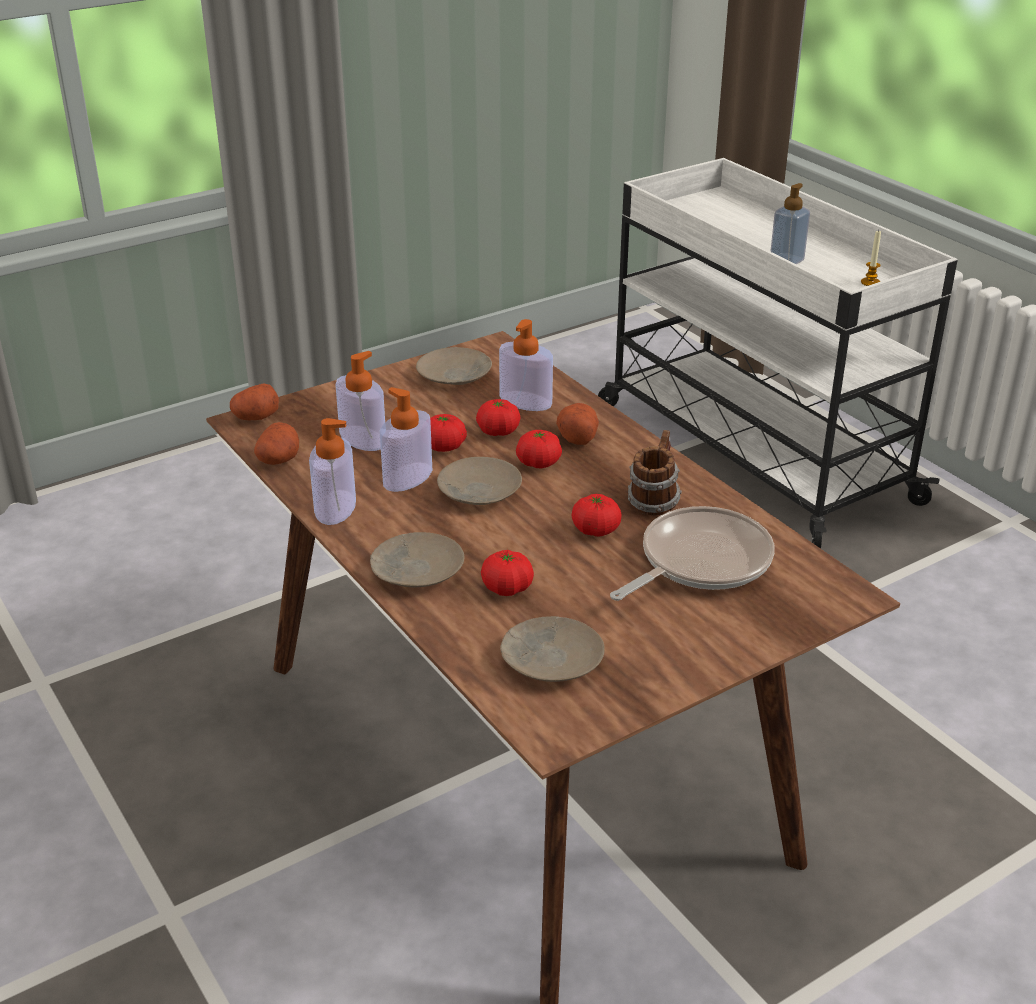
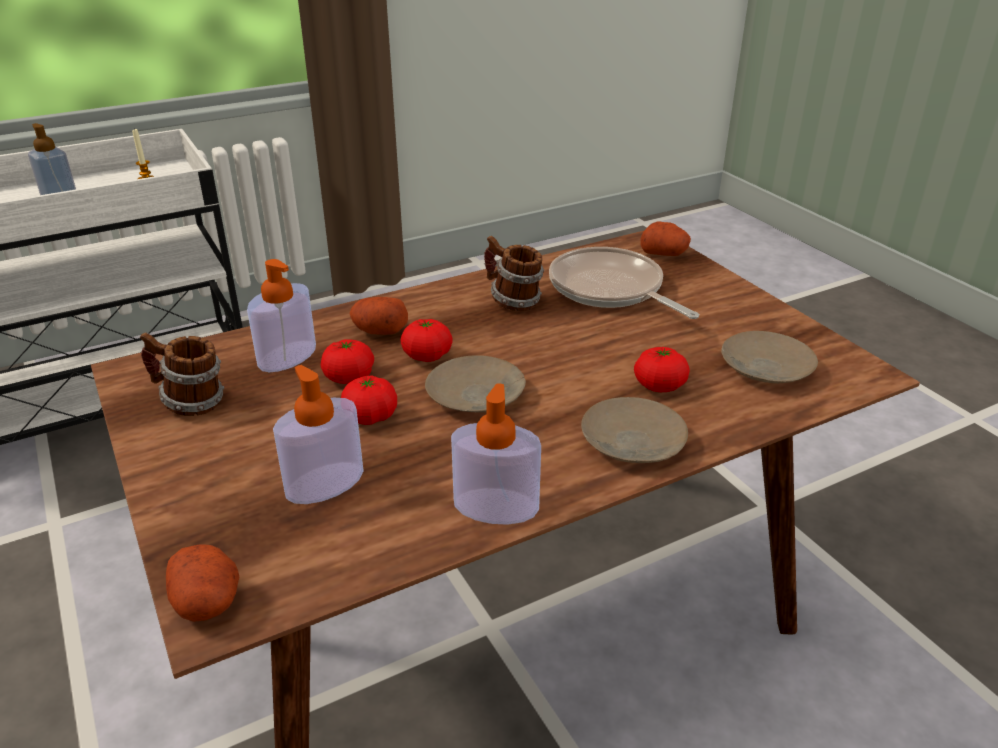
camera: 85 degrees left, 0 degrees up
potato [254,422,299,465] -> potato moved to [641,222,691,256]
soap dispenser [380,387,432,492] -> none
beige plate [416,347,492,385] -> mug [140,333,224,416]
tomato [572,494,622,537] -> none

